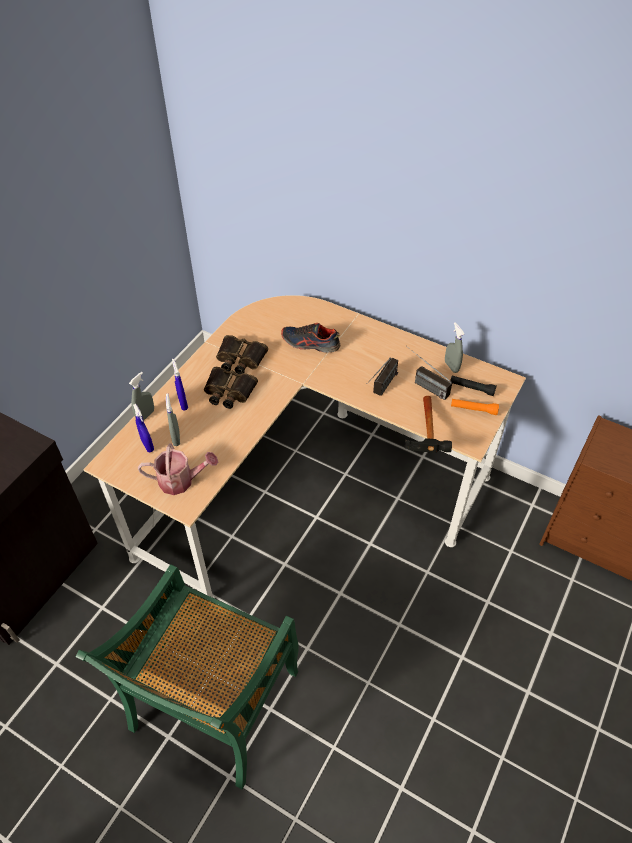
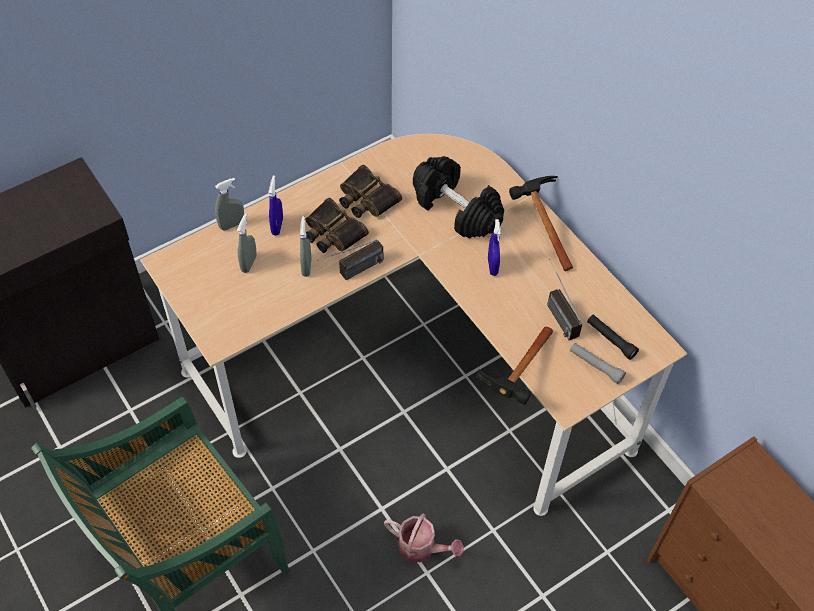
camera: 25 degrees right, 5 degrees up
blue spray bottle [133,404,154,452] -> blue spray bottle moved to [488,219,501,276]
watering can [138,444,218,495] -> watering can moved to [384,513,464,562]
shoe [281,323,340,353] -> black dumbbell [413,156,504,239]
radio [367,358,398,396] -> radio moved to [317,240,383,280]
grey spray bottle [445,322,464,373] -> grey spray bottle moved to [300,216,311,277]
orange flashlight [451,399,499,415] -> grey flashlight [570,343,626,384]
none -> hammer [509,176,573,271]

